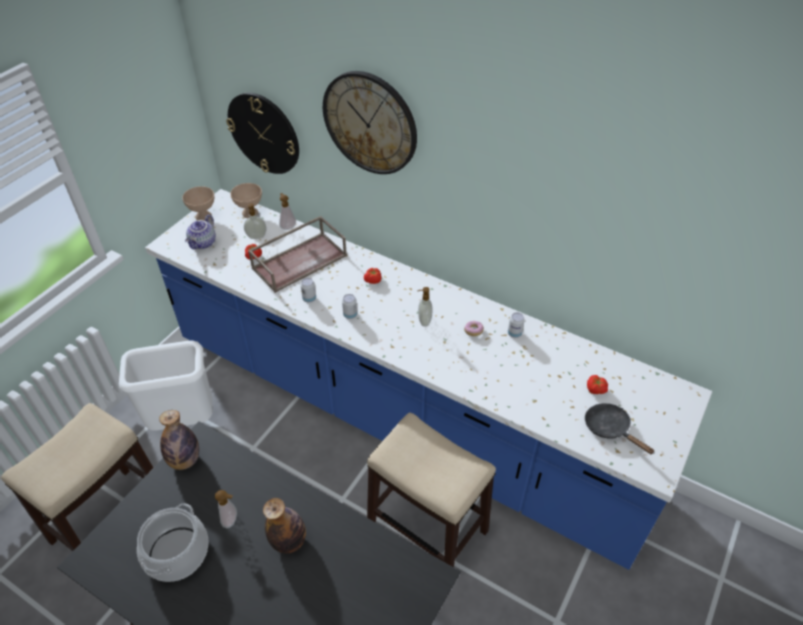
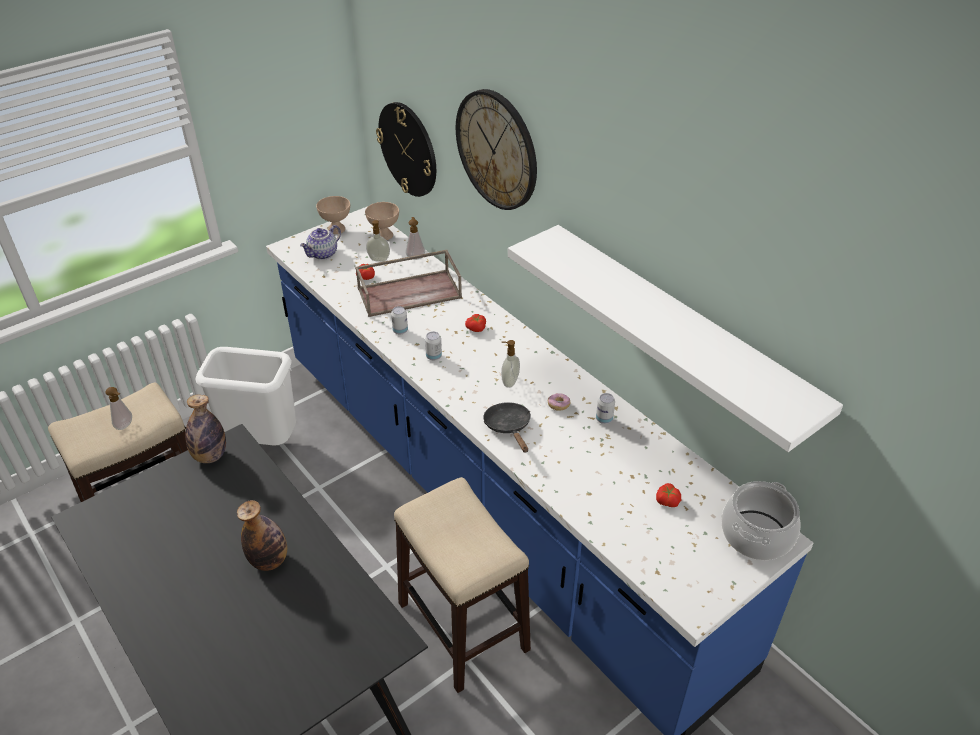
camera: 20 degrees right, 5 degrees down
cooking pot [137,504,209,582] -> cooking pot moved to [721,481,801,560]
soap dispenser [215,490,237,528] -> soap dispenser moved to [105,387,132,430]
black frying pan [585,403,655,454] -> black frying pan moved to [483,402,531,453]
none -> white shelf [508,225,843,452]

